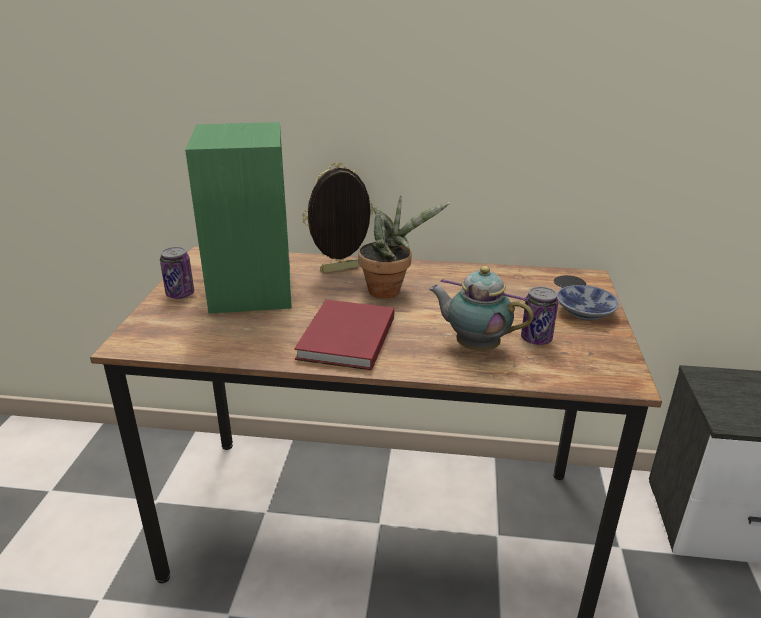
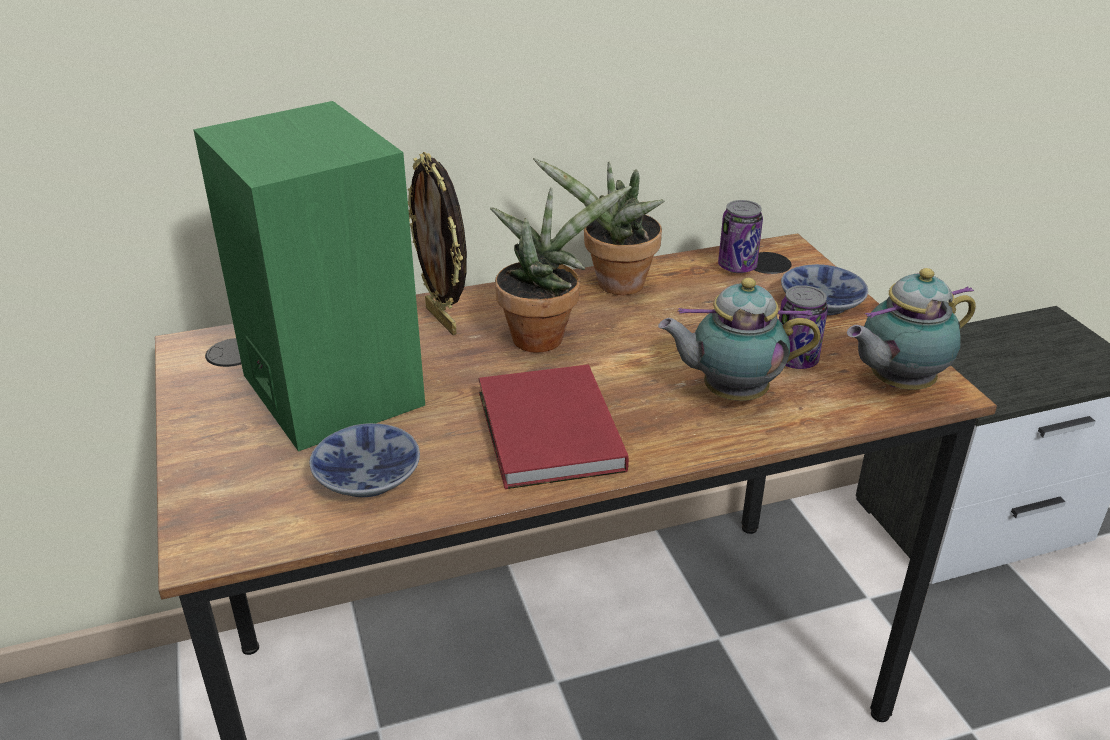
camera: 25 degrees left, 5 degrees up
can [160,247,194,299] -> can moved to [718,200,763,273]
picture frame [303,163,373,273] -> picture frame turned 75 degrees counterclockwise [408,152,467,335]
none -> bowl [309,423,420,497]
none -> potted plant [533,158,665,295]
none -> teapot [847,268,976,390]

